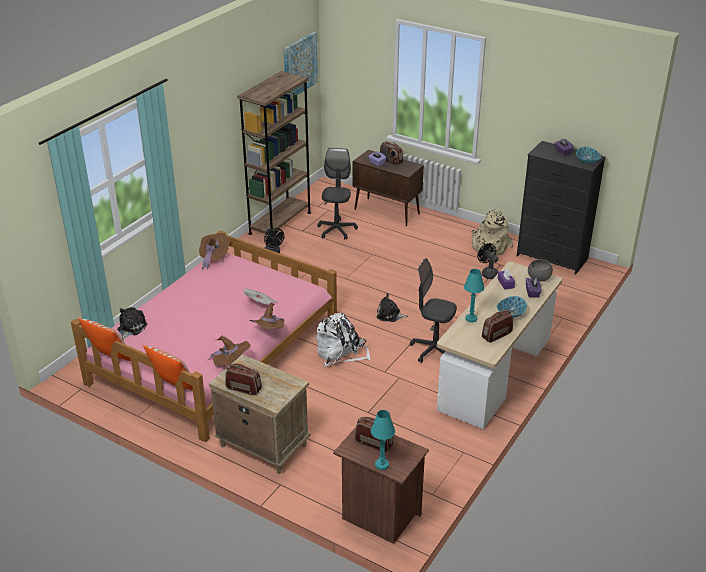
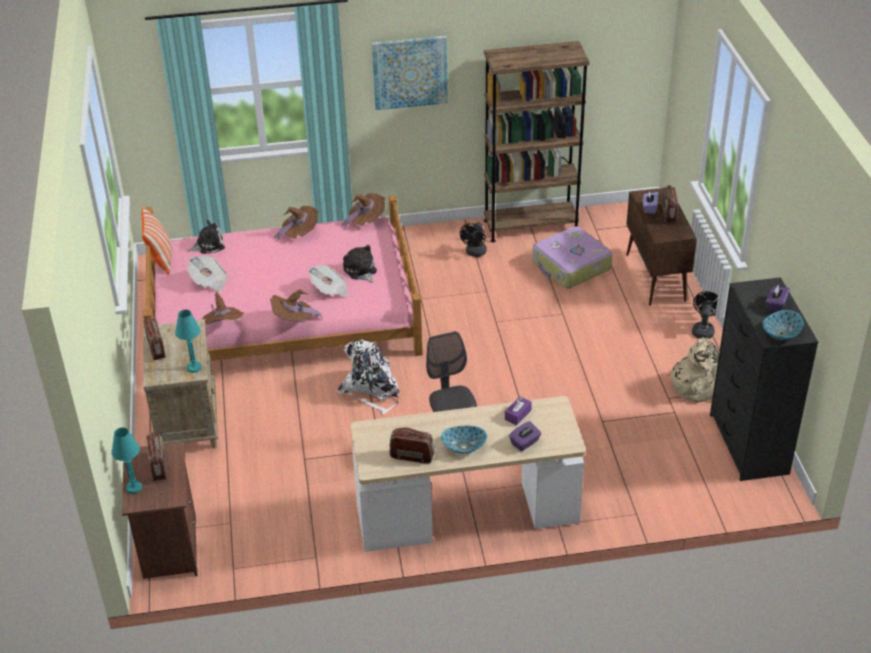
camera: 50 degrees right, 5 degrees up
pillow [143,345,193,391] -> none
picture [284,32,318,95] -> picture moved to [372,36,448,110]
grey office chair [317,148,358,240] -> suitcase [532,226,612,289]
plush toy [376,293,408,322] -> plush toy moved to [343,245,377,283]
turquoise table lamp [464,269,484,322] -> turquoise table lamp moved to [175,310,202,373]
black fan [477,243,498,279] -> black fan moved to [692,291,718,339]
grey bowl [528,260,553,281] -> none
none -> newspaper [187,256,229,292]
none -> brown hat [274,206,319,241]

